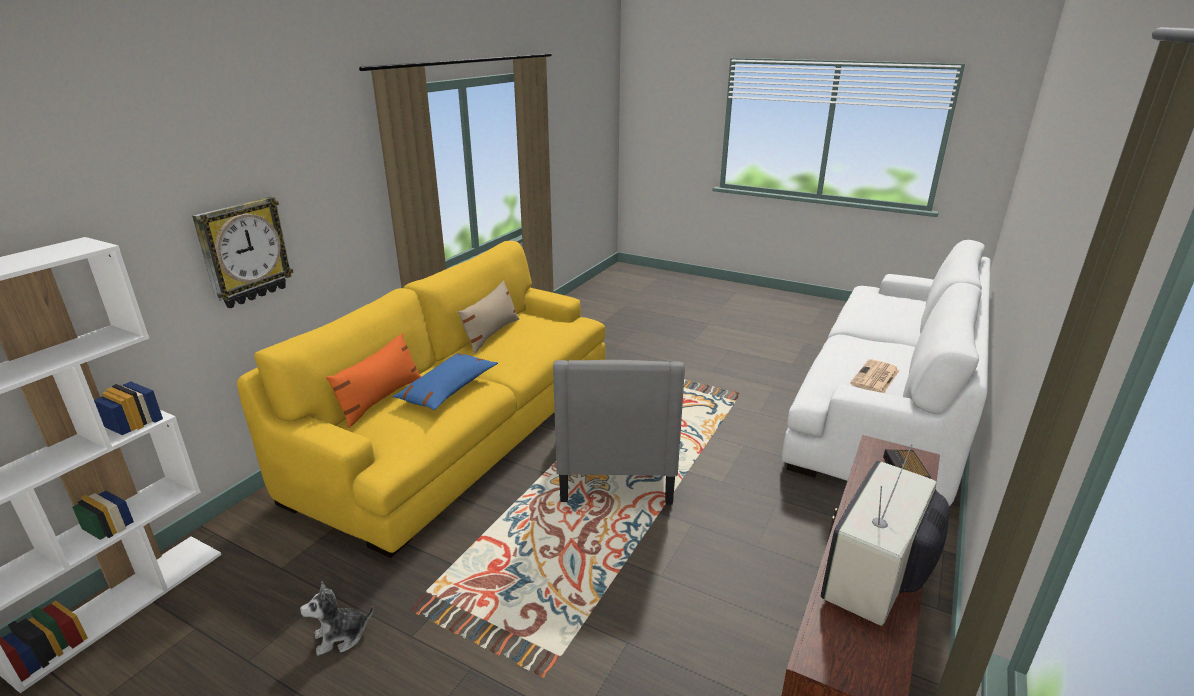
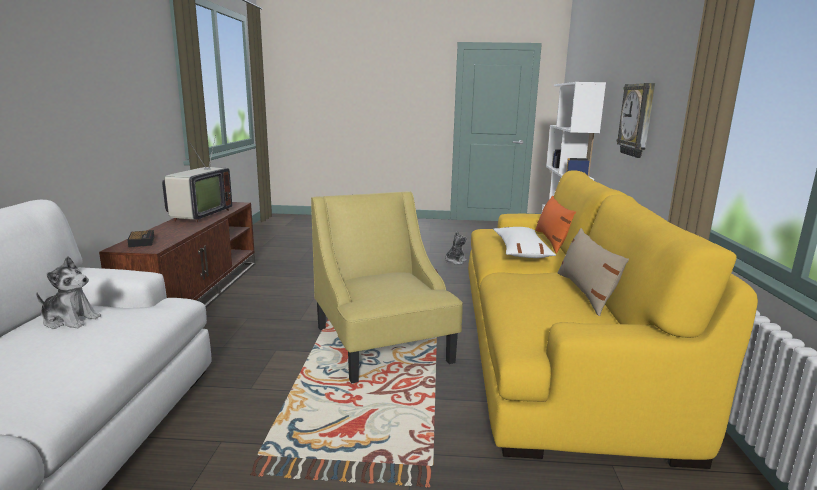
camera: 155 degrees right, 10 degrees down
blue pillow [393,353,498,410] -> white pillow [493,227,556,258]
grey armchair [553,360,685,505] -> yellow armchair [311,191,463,384]
newspaper [850,359,900,393] -> plush toy [36,256,101,329]

